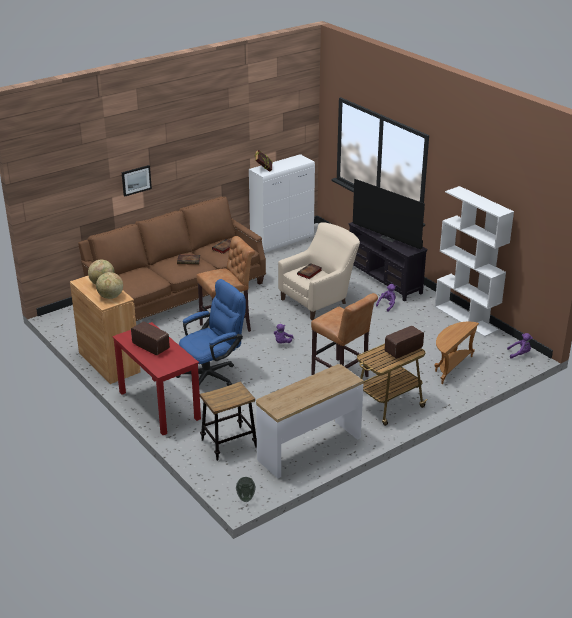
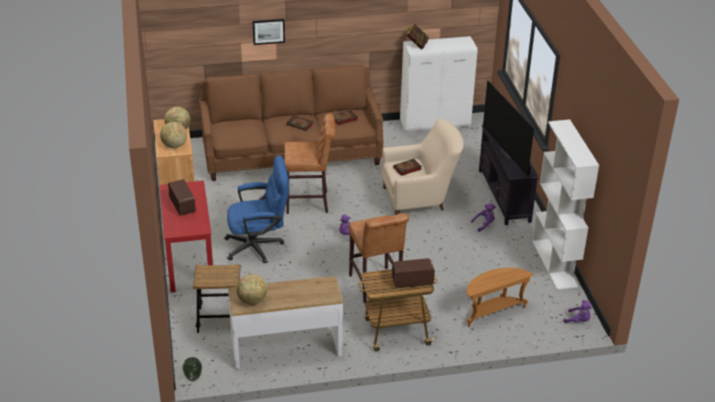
camera: 25 degrees right, 5 degrees up
none -> globe [236,274,267,305]

